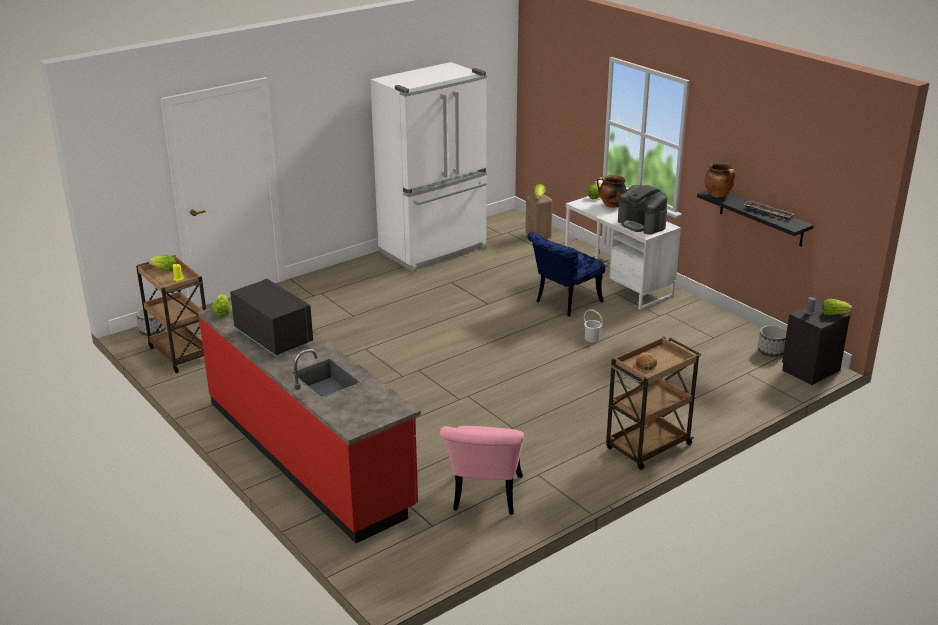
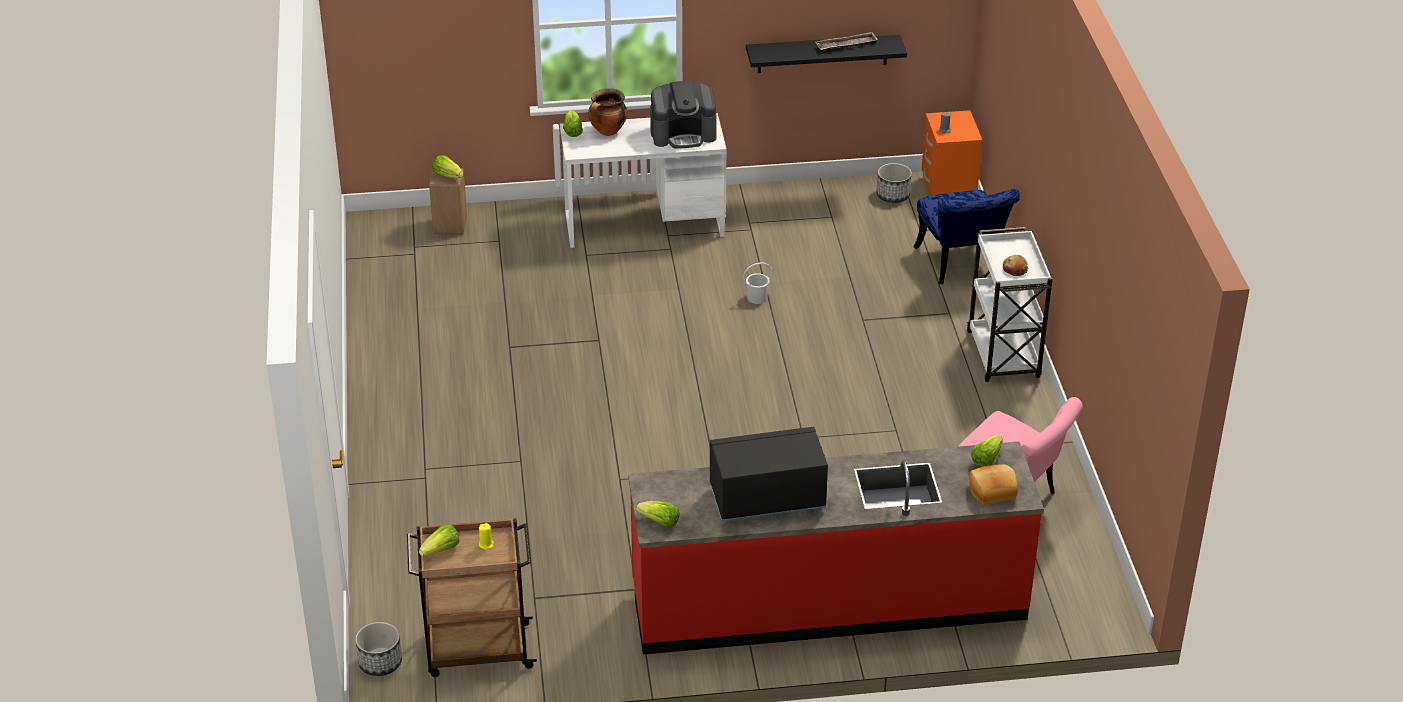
camera: 60 degrees left, 10 degrees up
white fridge [370,62,487,273] -> none
blue chair [527,232,605,316] -> blue chair moved to [913,189,1020,285]
brown cart [606,336,701,470] -> white cart [967,227,1053,382]
cooking pot [705,161,735,198] -> none
black nightstand [782,301,850,385] -> orange nightstand [922,110,982,196]
lettuce [822,298,852,316] -> lettuce moved to [971,435,1003,467]
none -> bread [969,464,1018,505]

